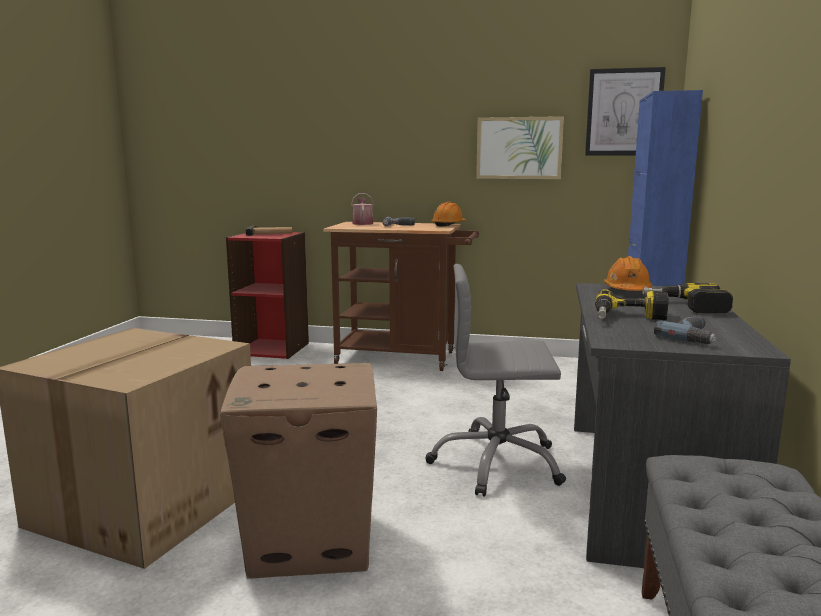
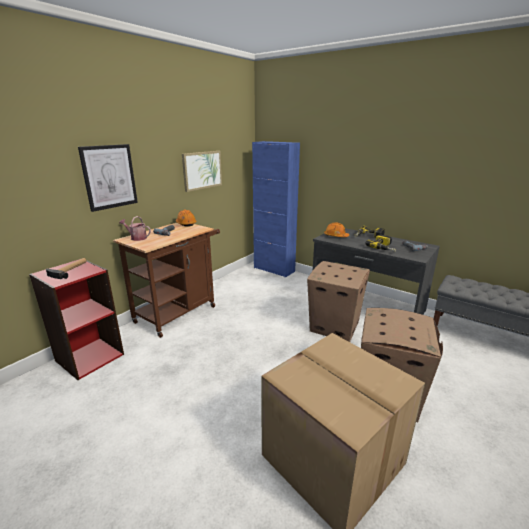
camera: 65 degrees left, 10 degrees up
grey office chair [426,264,566,497] -> cardboard box [307,261,370,342]
picture [585,67,666,156] -> picture moved to [78,144,138,212]

